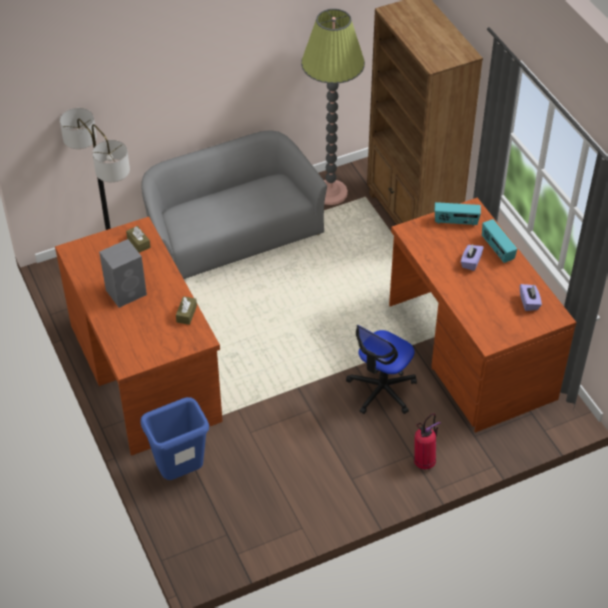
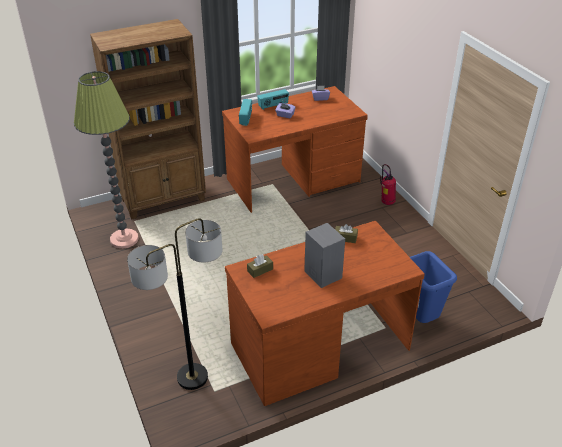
camera: 90 degrees left, 10 degrees down
grey sofa [141,130,327,279] -> none
office chair [346,325,417,414] -> none

